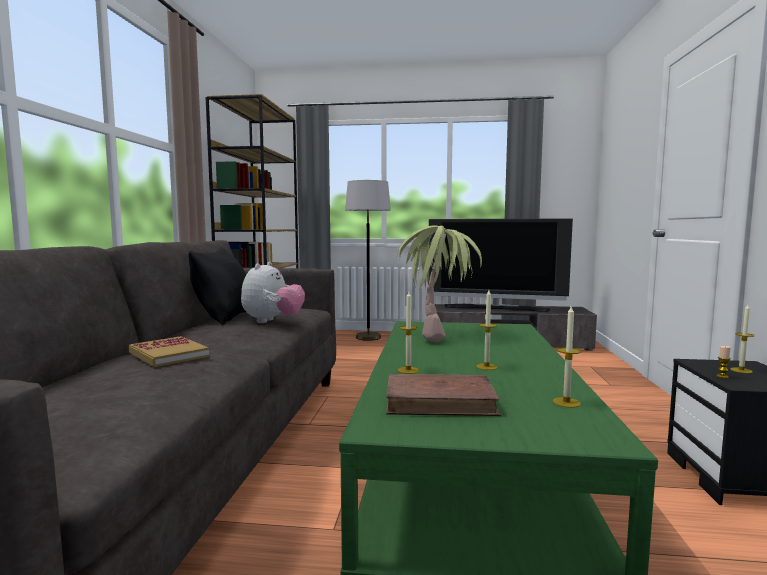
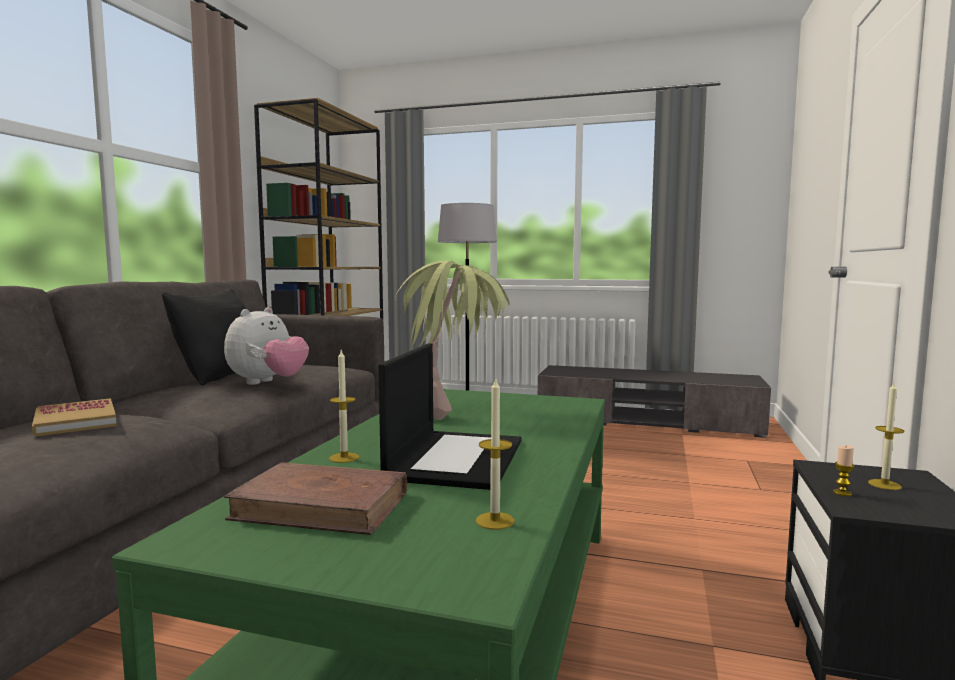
camera: 10 degrees right, 0 degrees up
television [428,218,573,312] -> none
candle [476,290,497,370] -> laptop [378,343,522,490]

